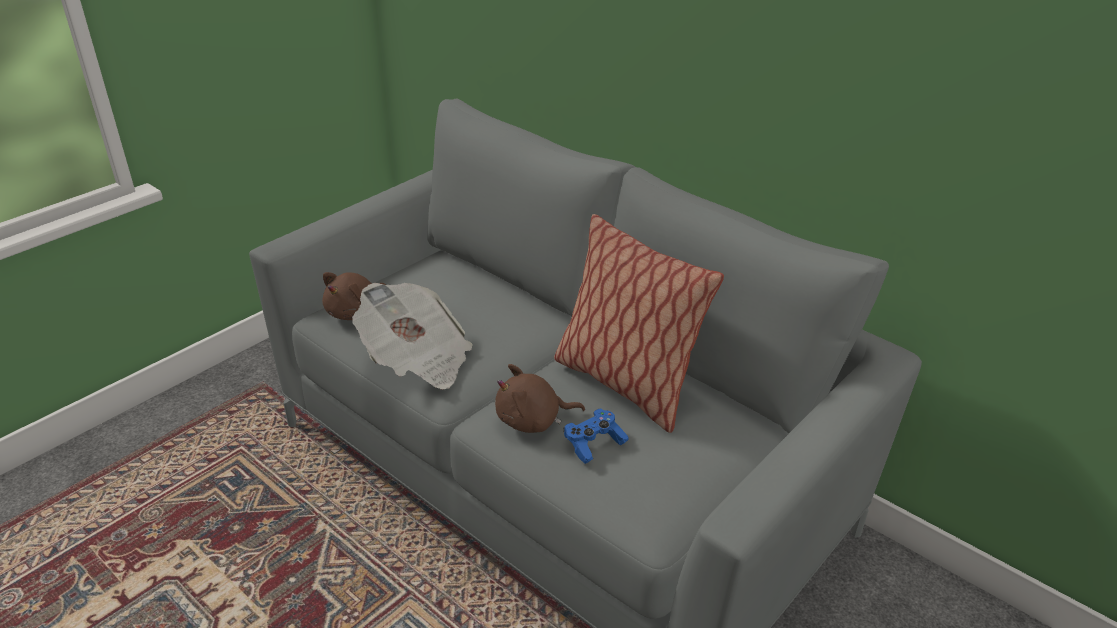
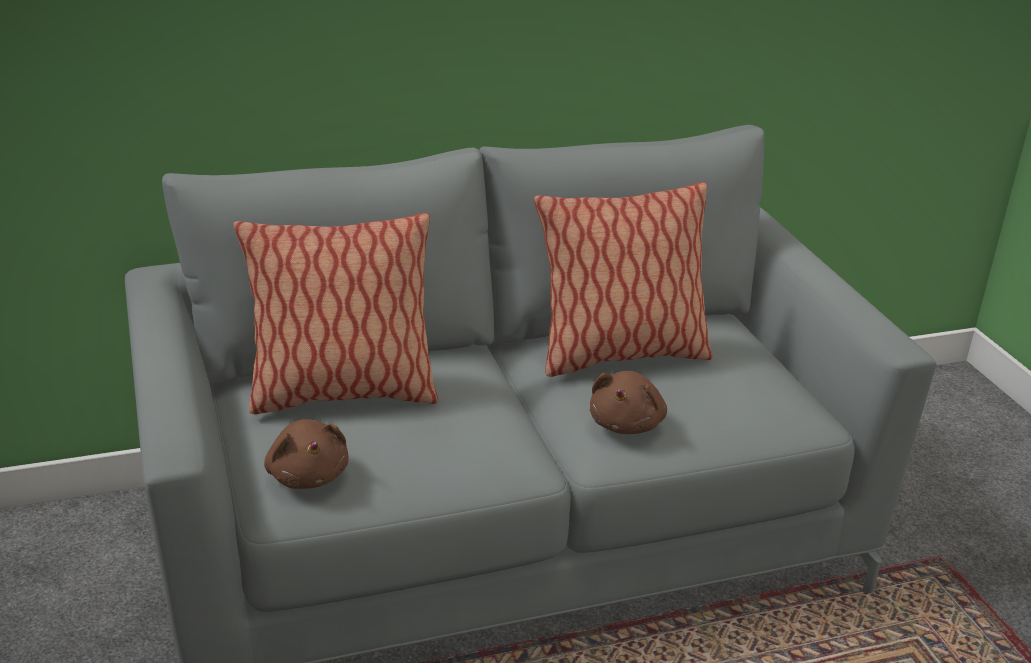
camera: 60 degrees left, 5 degrees down
newspaper [352,283,473,389] -> none
blue game controller [563,408,629,464] -> none
none -> pillow [234,213,438,414]

